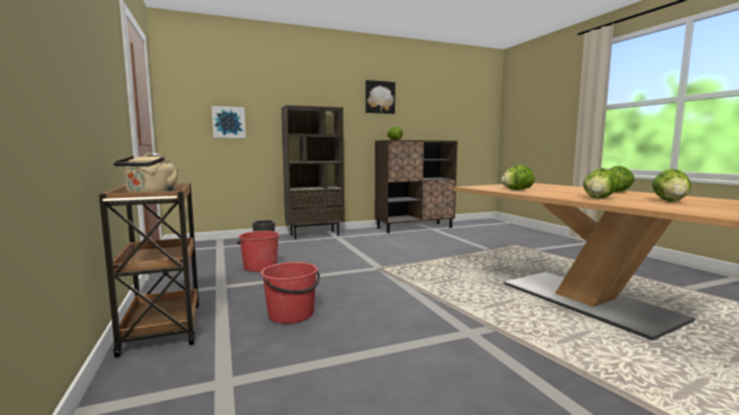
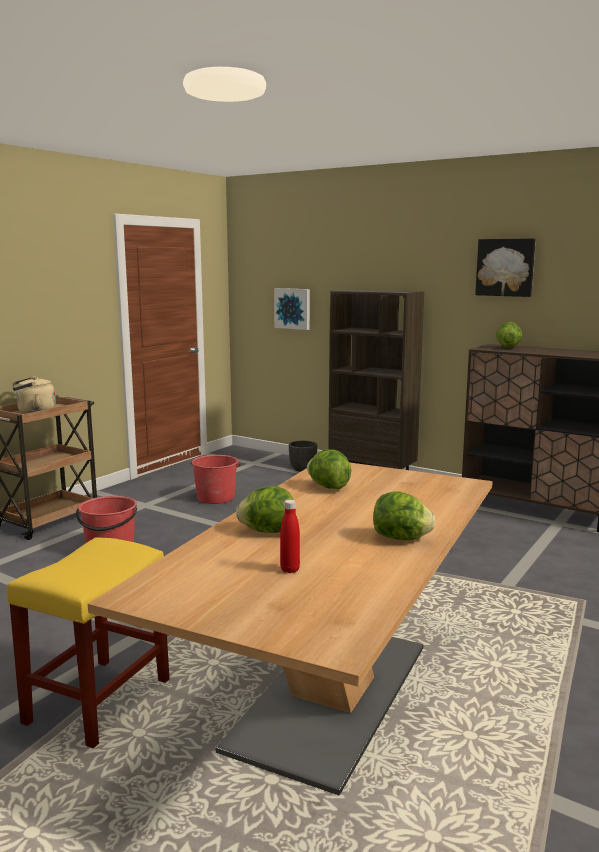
camera: 55 degrees right, 5 degrees up
lettuce [652,169,691,201] -> red bottle [280,500,300,573]
none -> yellow stool [7,538,169,749]

